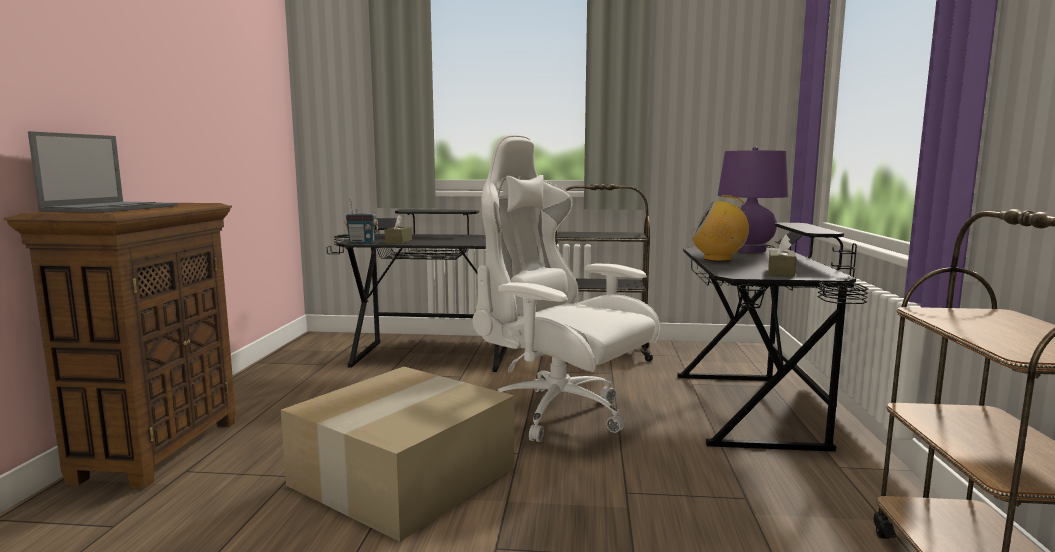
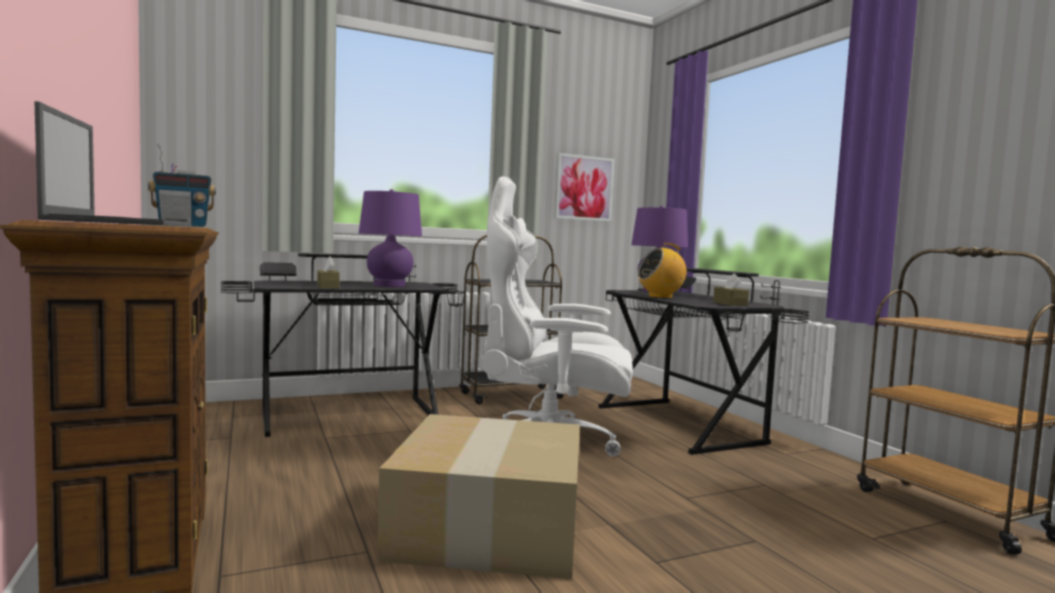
camera: 30 degrees left, 5 degrees down
radio [344,199,378,243] -> radio moved to [148,144,216,227]
none -> purple table lamp [359,189,422,287]
none -> picture [555,153,615,222]

